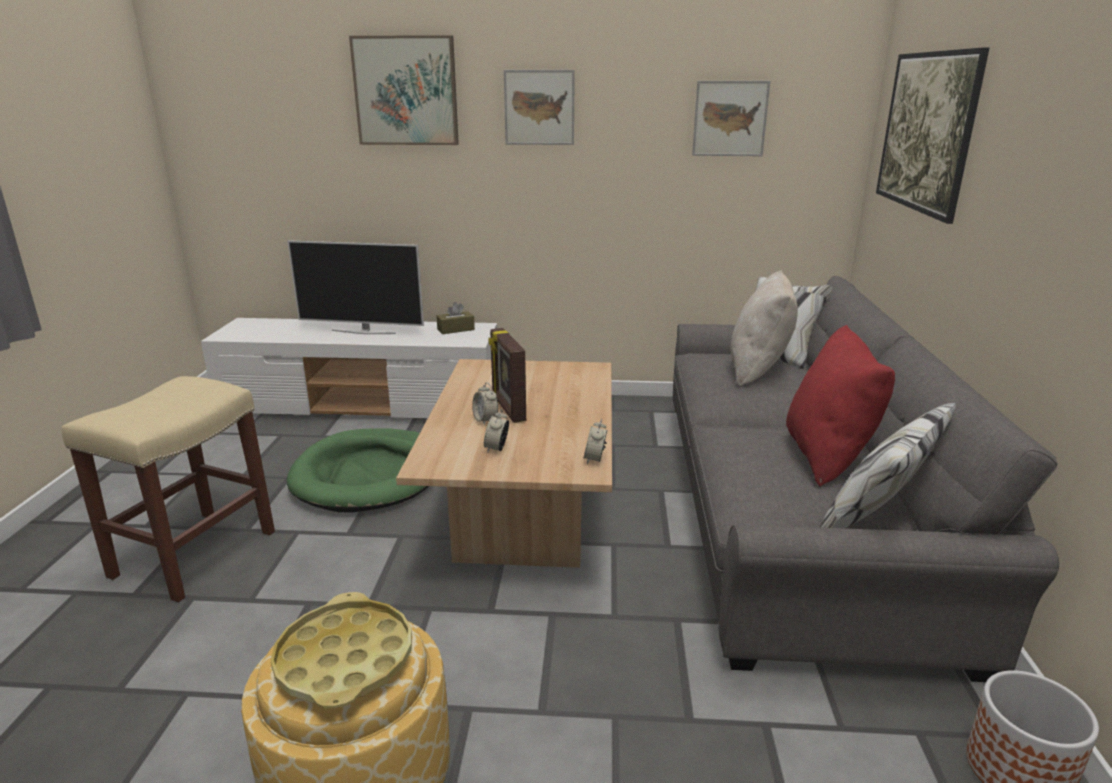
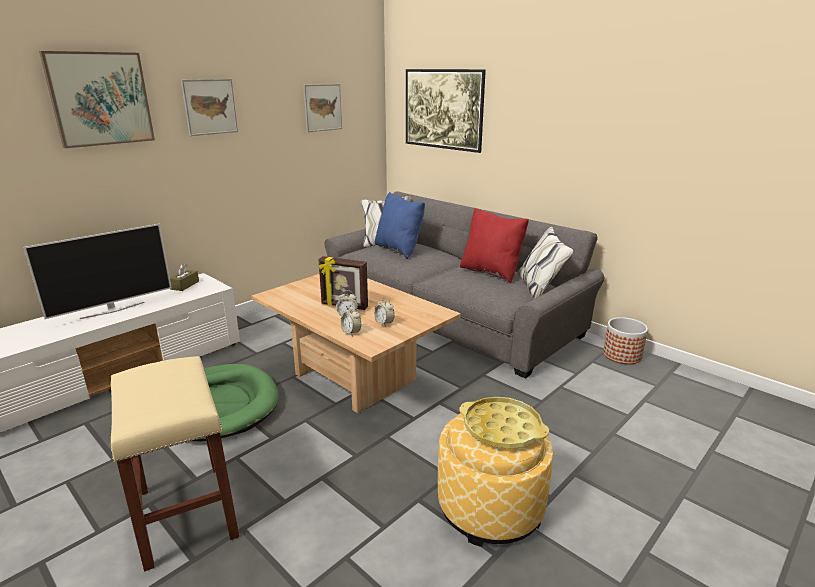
camera: 50 degrees left, 0 degrees up
alarm clock [584,418,607,464] -> alarm clock moved to [340,306,361,335]
beige pillow [731,270,798,386] -> blue pillow [375,192,425,259]

